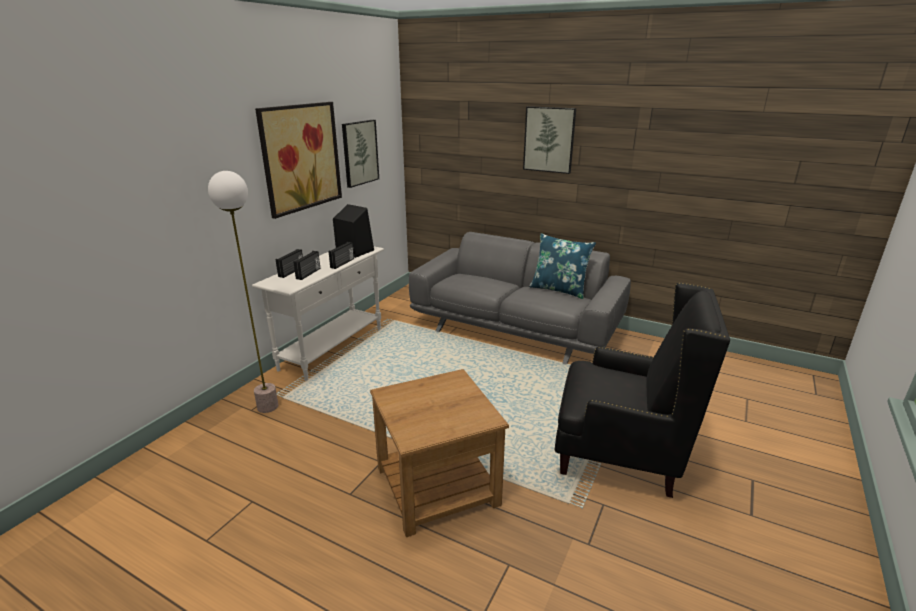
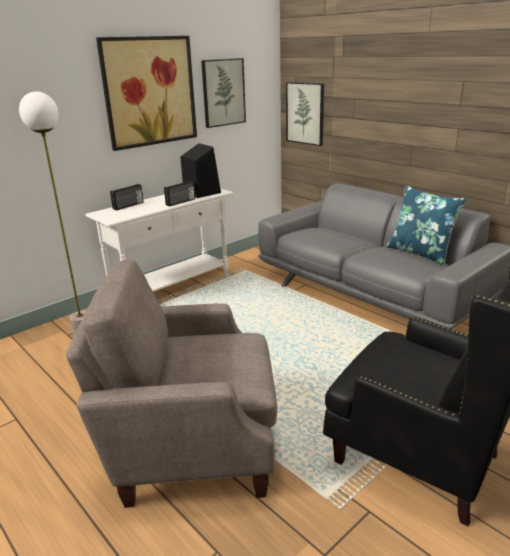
camera: 20 degrees right, 0 degrees up
radio [294,251,320,280] -> none
brown side table [370,369,509,537] -> beige armchair [66,260,277,508]
picture [523,106,576,174] -> picture moved to [286,82,324,146]

